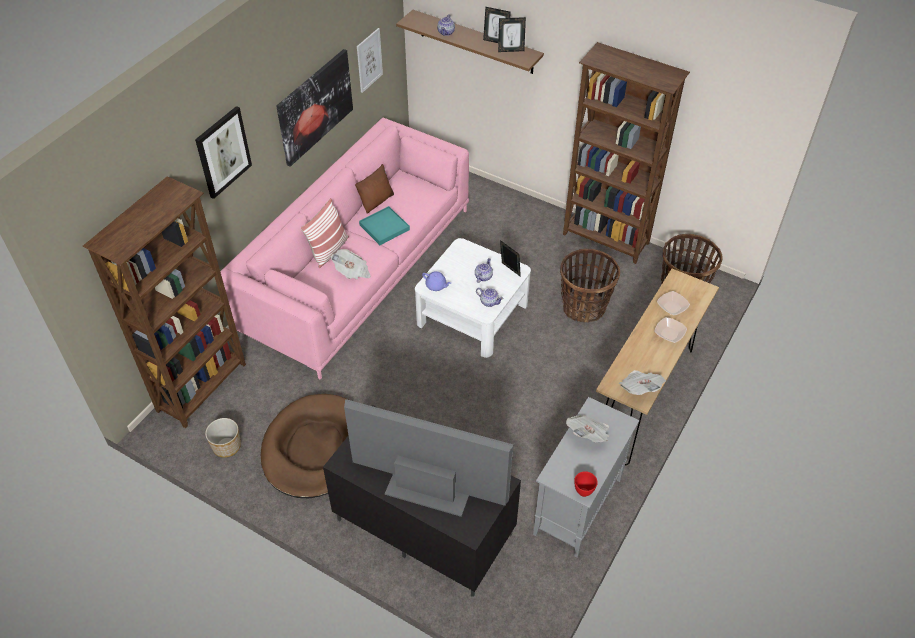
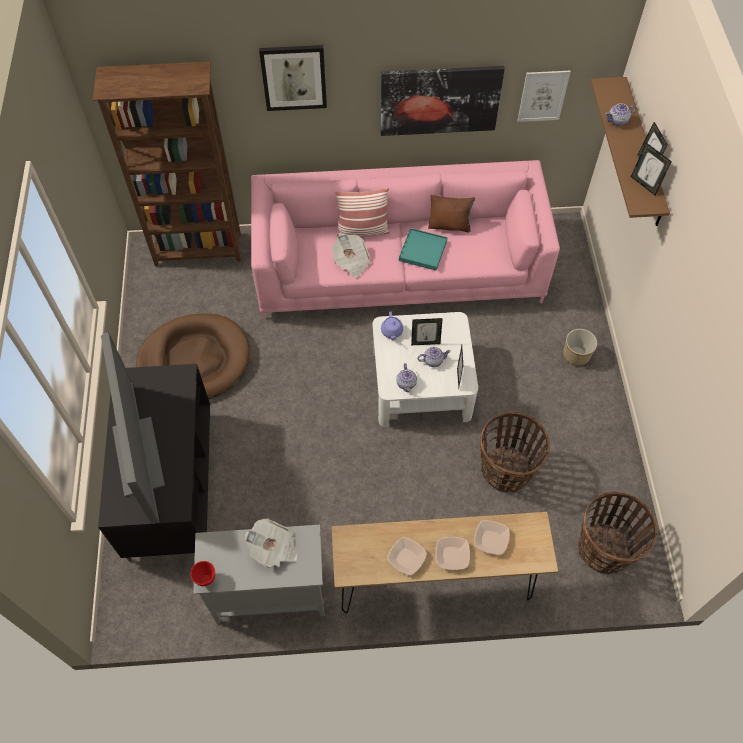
camera: 55 degrees right, 10 degrees up
planter [205,418,241,458] -> planter moved to [563,329,597,366]
brown bookcase [563,42,690,264] -> none
newspaper [618,370,666,395] -> none
none -> bowl [387,537,427,575]
none -> picture frame [411,318,443,345]

